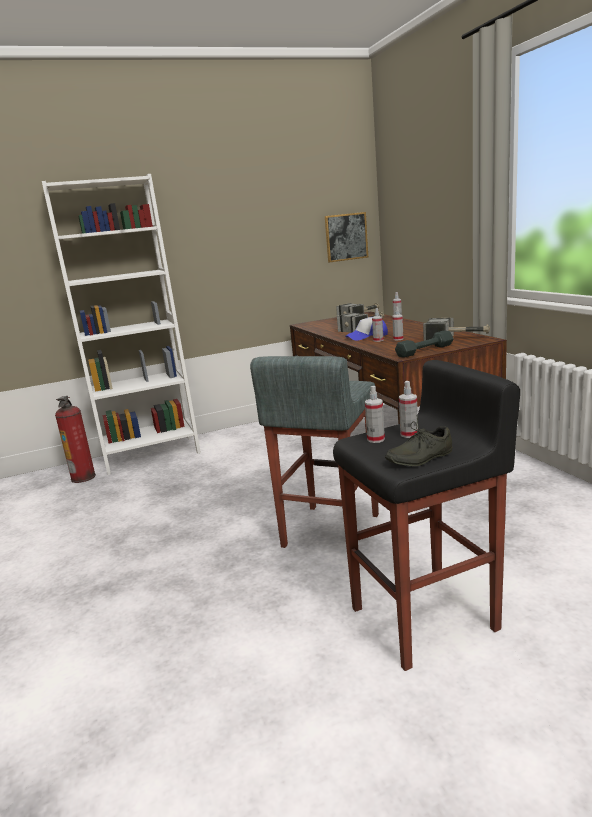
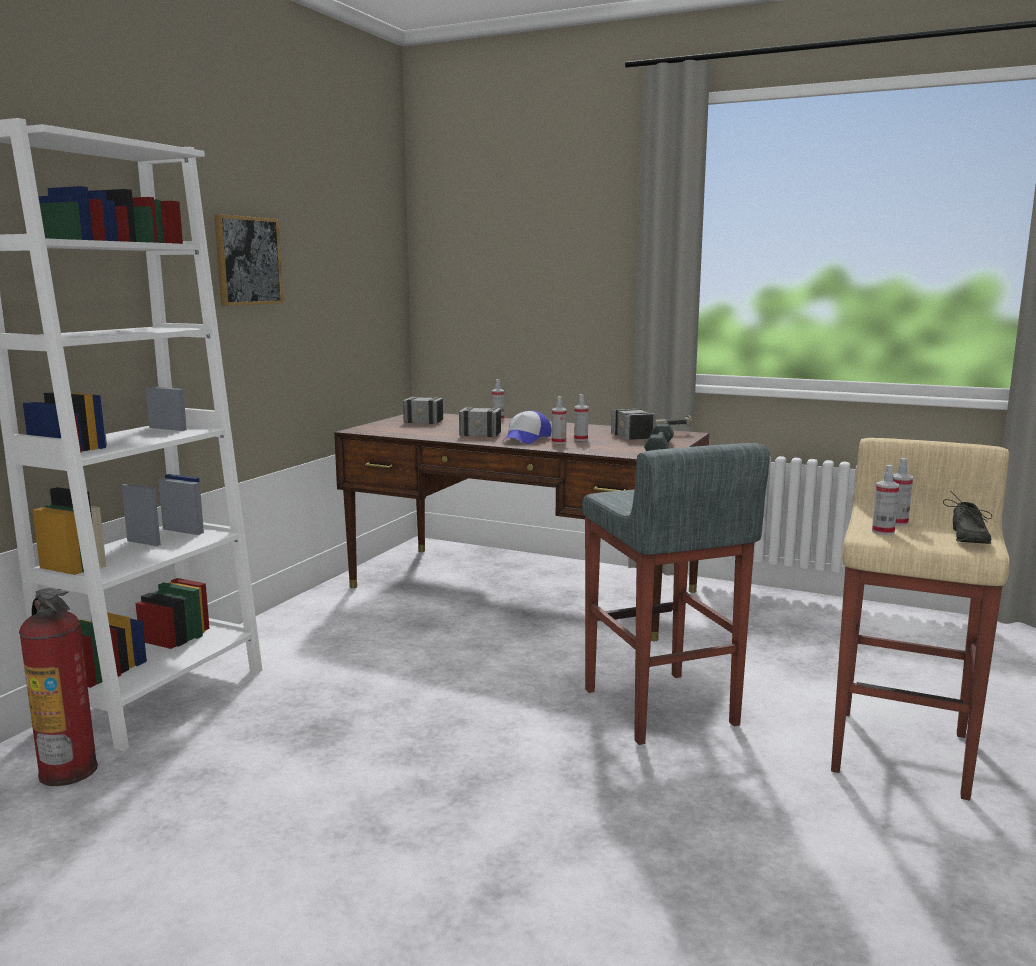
camera: 45 degrees left, 5 degrees down
picture [325,212,368,262] -> picture moved to [214,214,283,306]
black stool [333,360,520,671] -> beige stool [831,438,1010,801]

